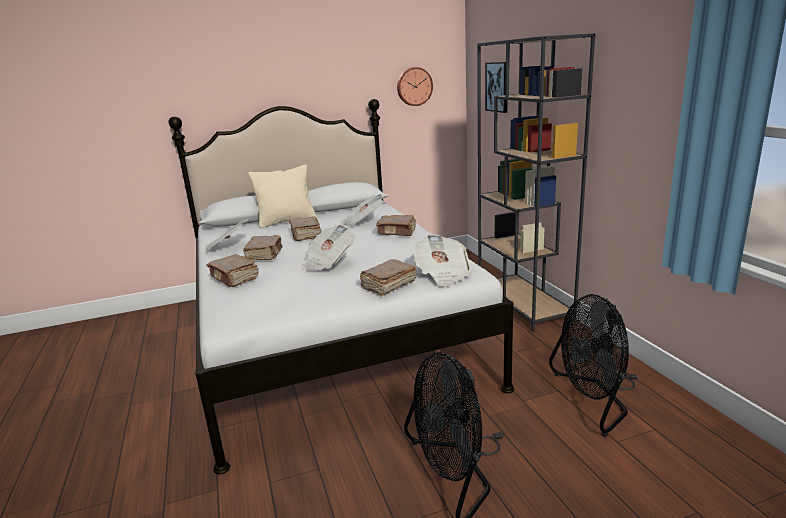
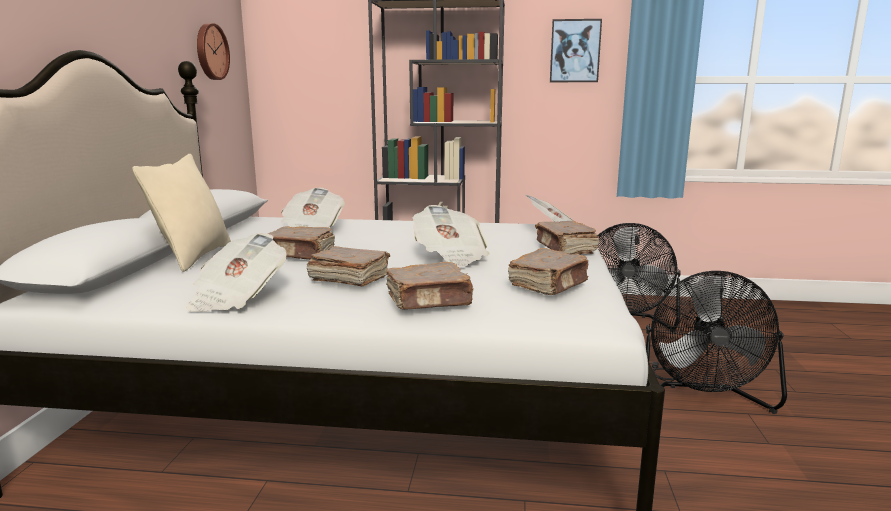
camera: 65 degrees left, 5 degrees down
brown book [376,215,416,236] -> brown book moved to [508,248,588,295]
picture [485,62,507,113] -> picture moved to [550,19,602,82]

